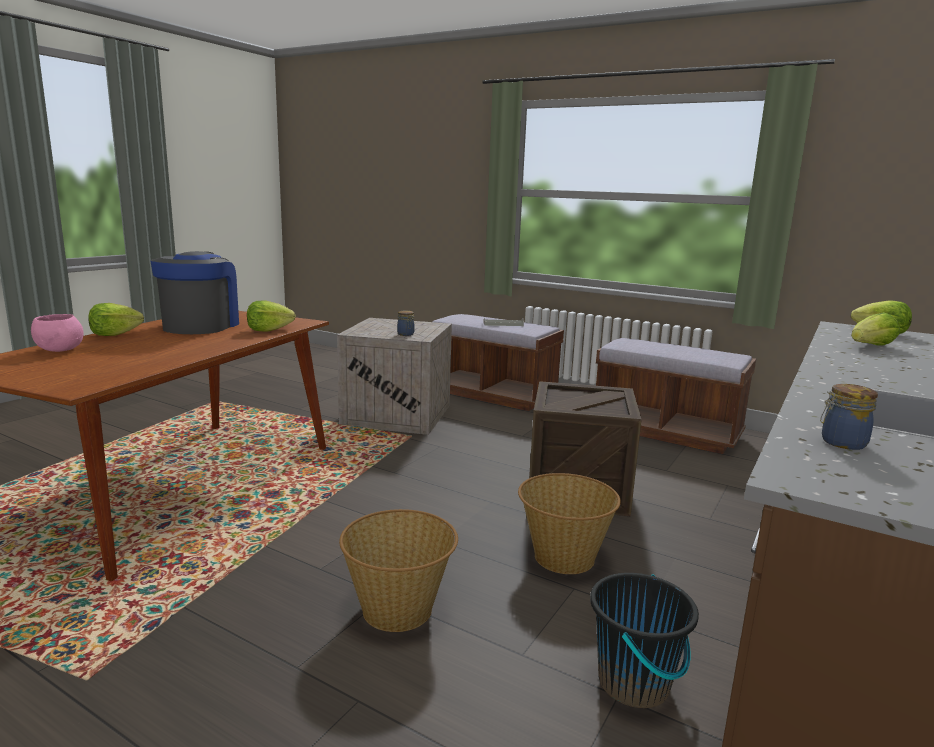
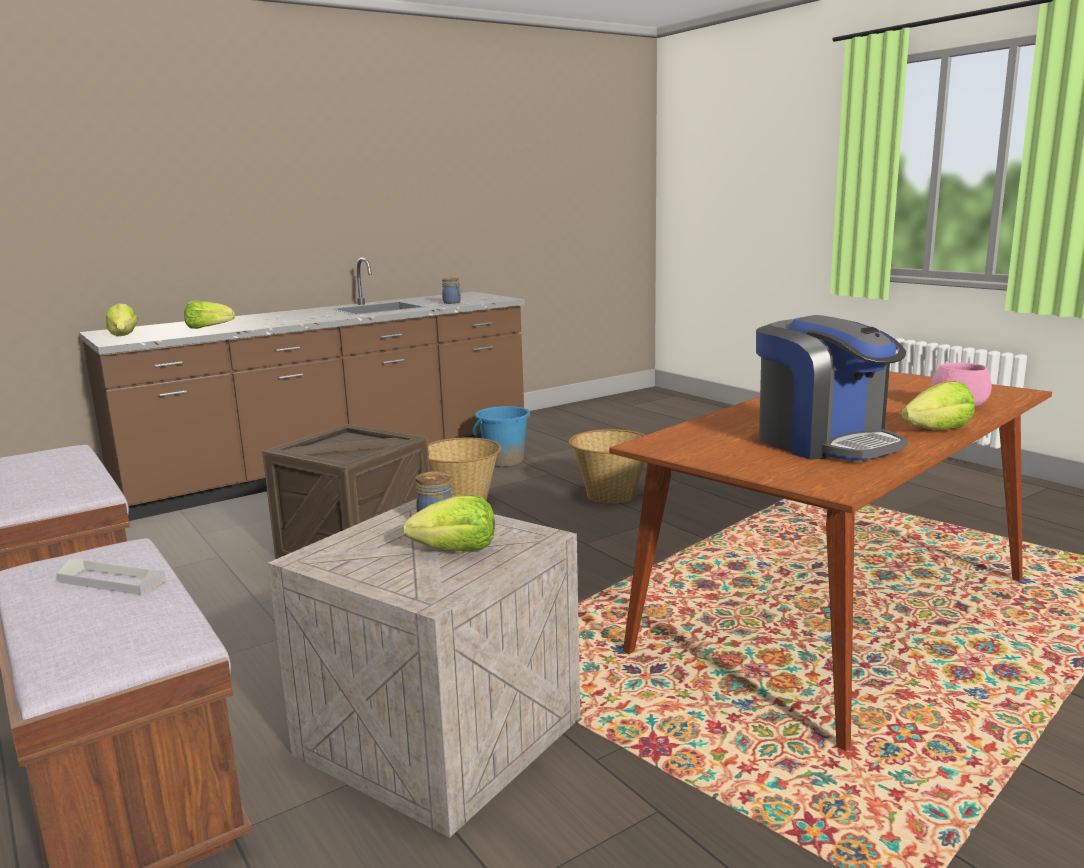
camera: 155 degrees left, 0 degrees up
coffee machine [150,251,239,334] -> coffee machine turned 60 degrees counterclockwise [756,315,908,461]
lettuce [247,300,296,332] -> lettuce moved to [404,495,495,551]
black bucket [590,573,699,708] -> blue bucket [473,406,530,467]

